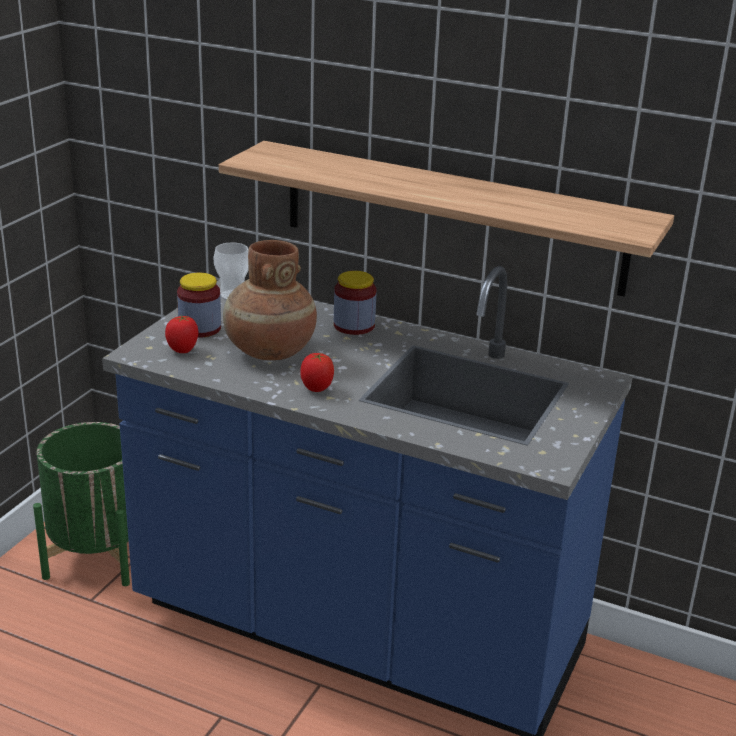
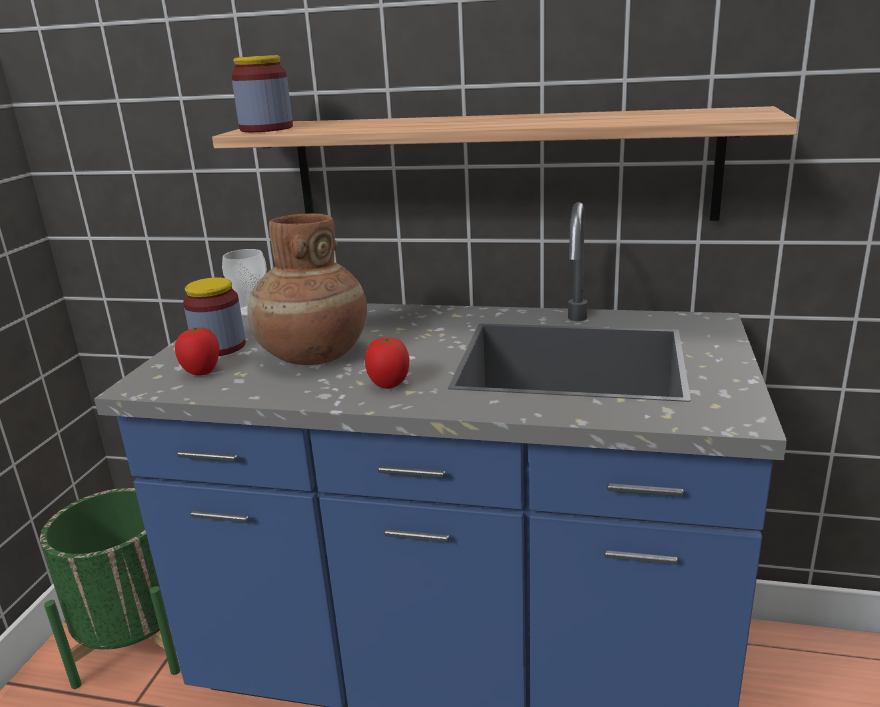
camera: 10 degrees left, 5 degrees down
jar [334,271,376,335] -> jar moved to [231,55,293,132]

